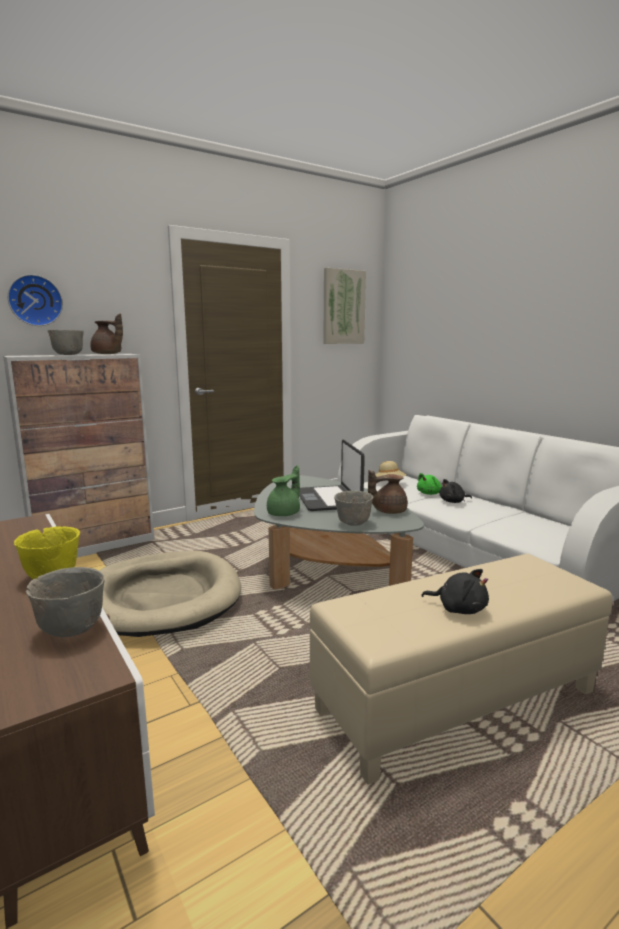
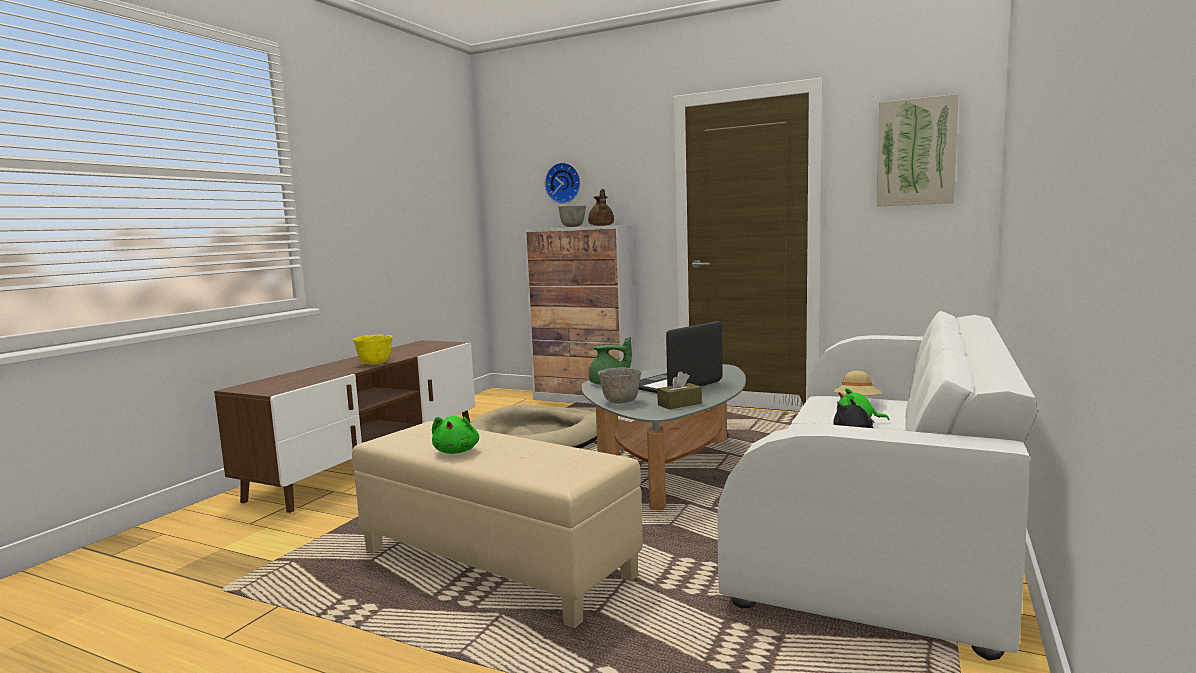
camera: 60 degrees right, 5 degrees down
grey bowl [26,567,104,637] -> none
brown teapot [368,470,408,514] -> brown tissue box [657,371,702,409]
black plush toy [421,569,489,614] -> green plush toy [432,416,479,454]

